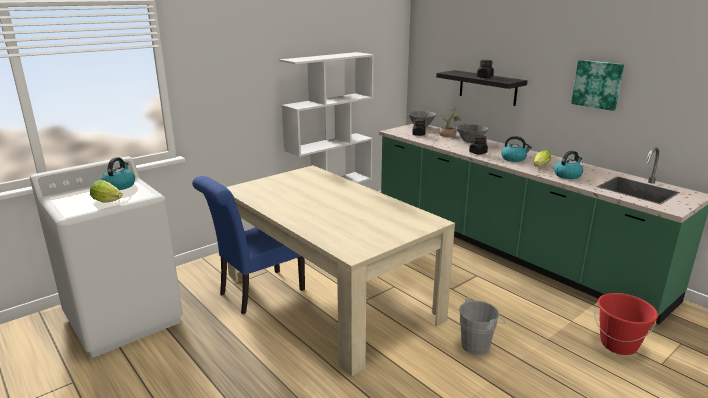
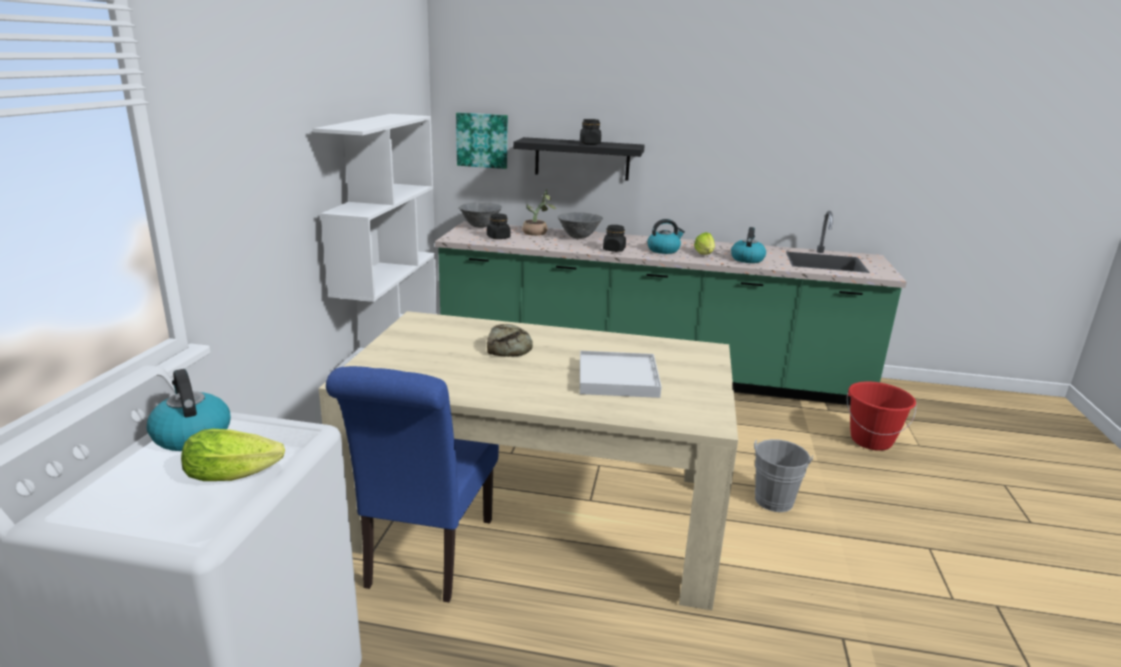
camera: 40 degrees left, 0 degrees up
picture [571,60,624,111] -> picture moved to [456,112,508,169]
none -> bread [487,324,533,357]
none -> white tray [580,351,662,398]

